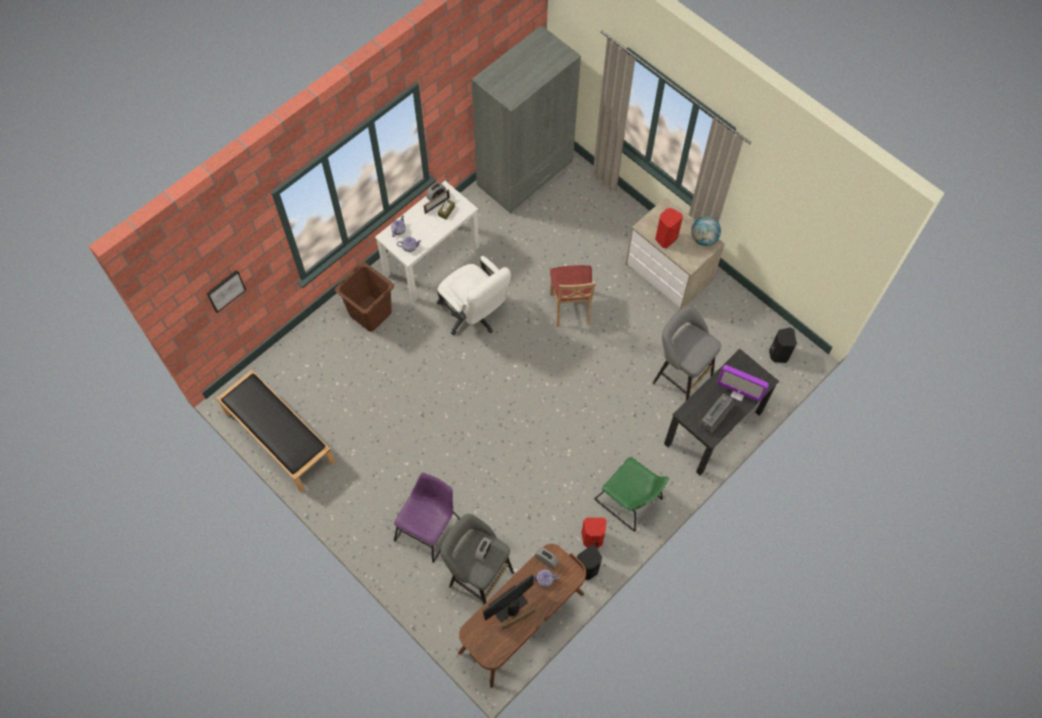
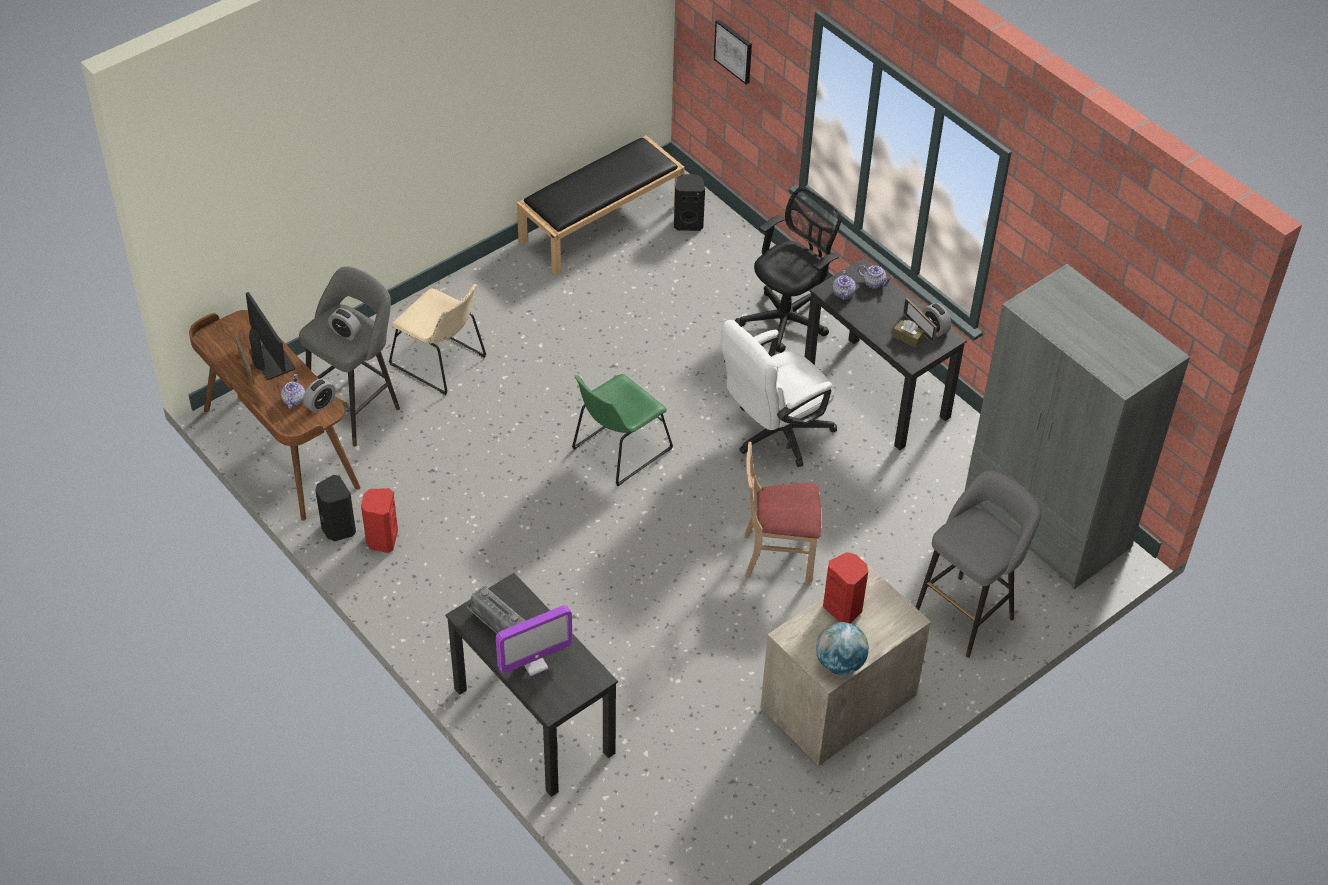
camera: 95 degrees right, 15 degrees down
brown laundry basket [335,262,394,332] -> black office chair [735,187,842,353]
white desk [375,181,479,302] -> black desk [804,258,967,450]
purple chair [394,473,460,563] -> beige chair [389,284,487,395]
green chair [594,457,669,532] -> green chair moved to [572,374,673,486]
grey stool [653,305,721,401] -> grey stool moved to [915,470,1042,658]
monitor [717,365,769,402] -> monitor turned 150 degrees counterclockwise [496,605,572,676]
black speaker [769,327,797,363] -> black speaker moved to [674,174,705,231]

